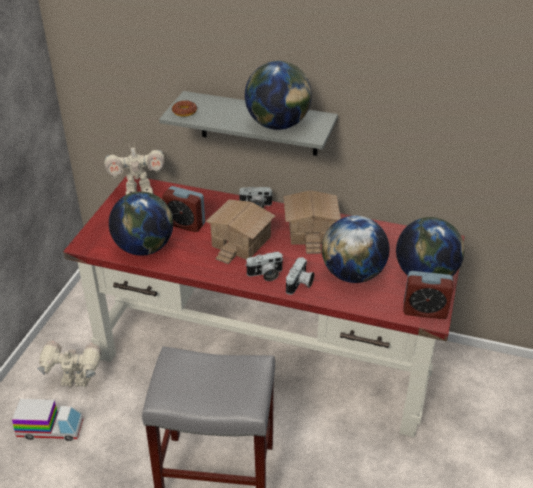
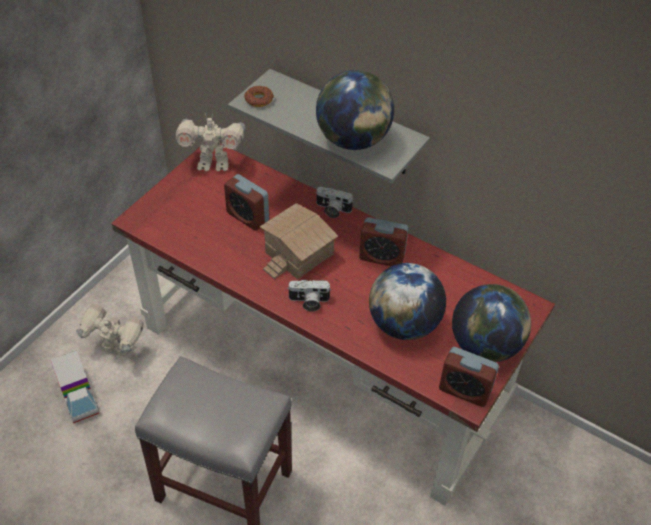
camera: 15 degrees right, 10 degrees up
toy truck [12,399,83,441] -> toy truck turned 45 degrees clockwise [51,350,99,423]
globe [109,191,173,256] -> none
toy house [284,190,341,254] -> alarm clock [359,217,408,266]
camera [286,257,314,295] -> none

